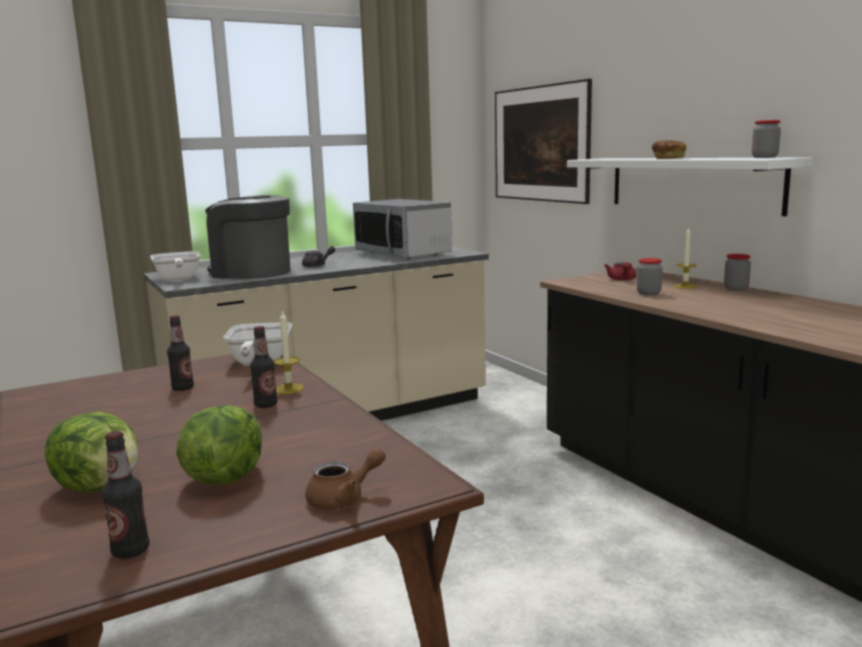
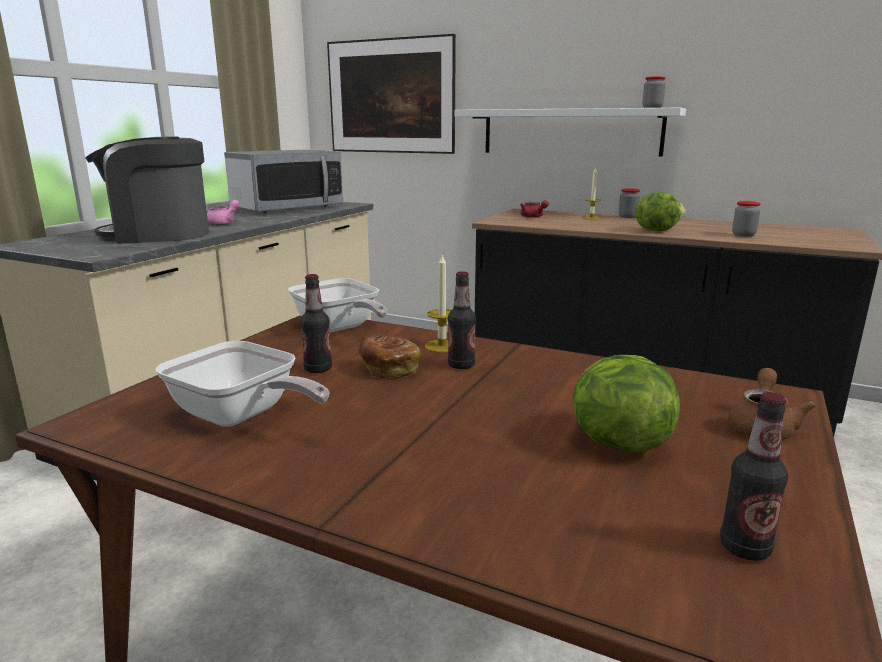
camera: 35 degrees left, 5 degrees up
lettuce [45,412,138,492] -> lettuce moved to [635,192,686,231]
frying pan [151,251,201,281] -> frying pan moved to [156,341,329,427]
grey teapot [302,246,336,267] -> pink teapot [207,200,239,225]
microwave [353,199,452,259] -> microwave turned 60 degrees counterclockwise [224,149,343,213]
jar [637,258,662,295] -> jar moved to [732,201,761,237]
bread [651,140,686,159] -> bread moved to [358,335,421,378]

